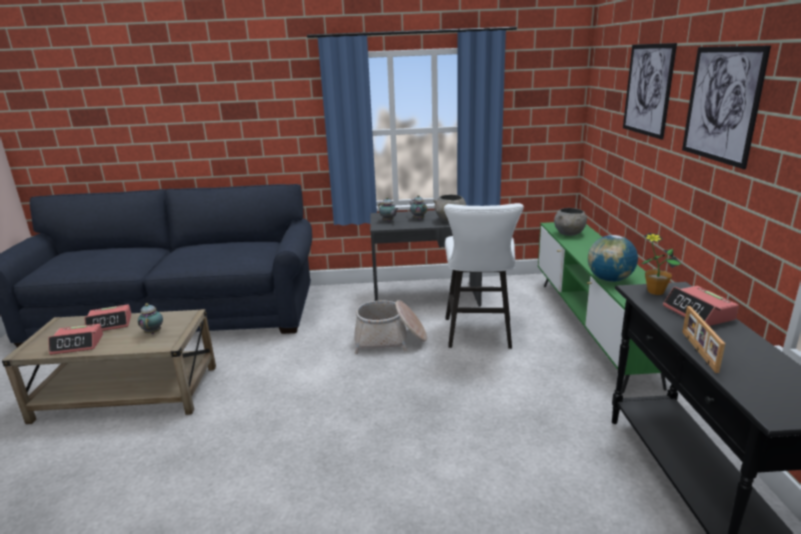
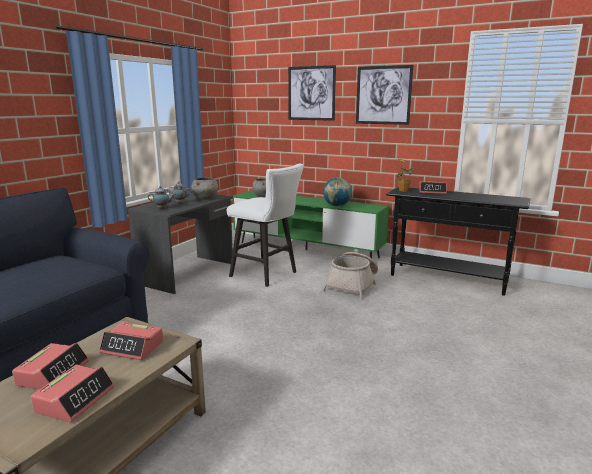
camera: 60 degrees left, 5 degrees down
teapot [138,303,163,334] -> alarm clock [99,322,163,360]
basket [354,300,427,354] -> basket moved to [322,252,378,298]
picture frame [682,306,725,373] -> none

